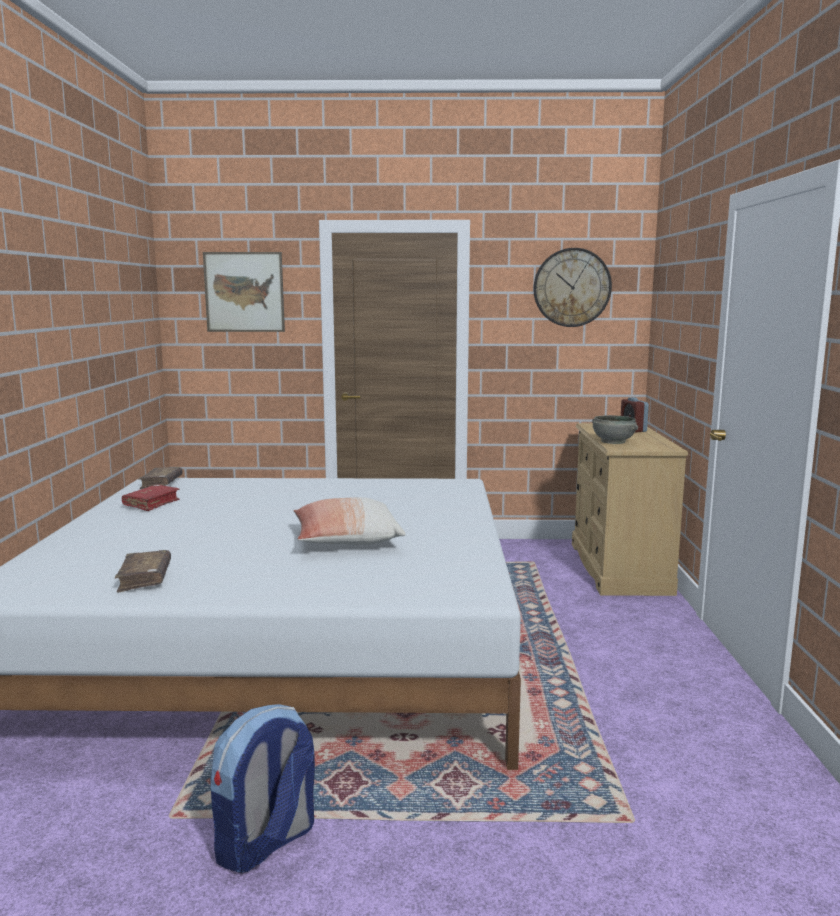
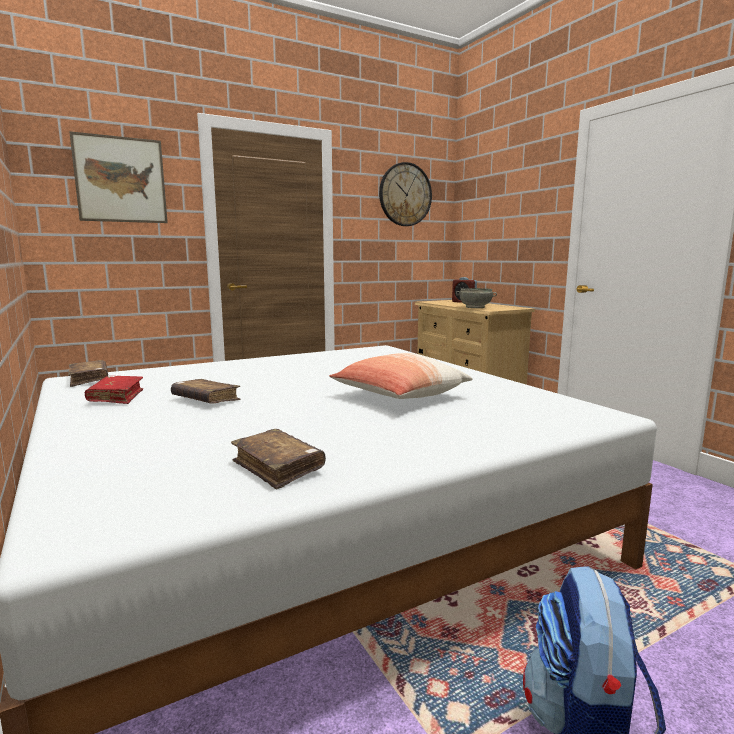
camera: 30 degrees left, 0 degrees up
none -> brown book [171,379,241,403]

